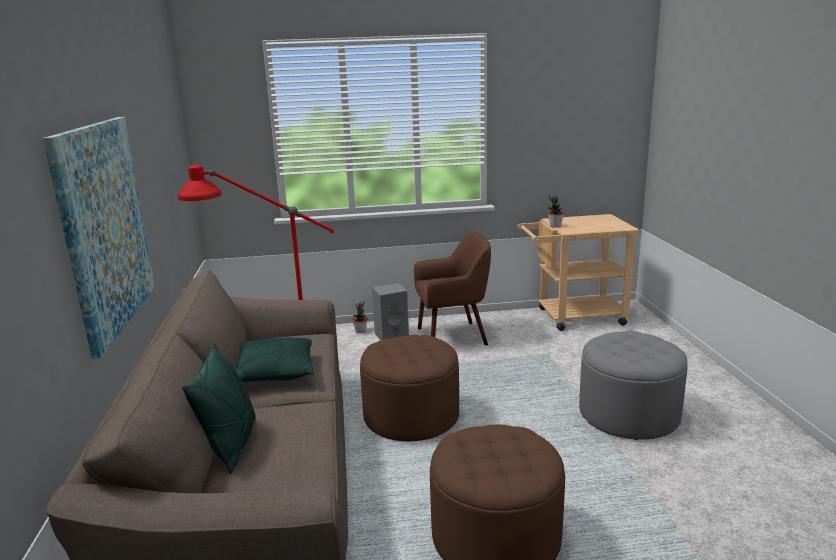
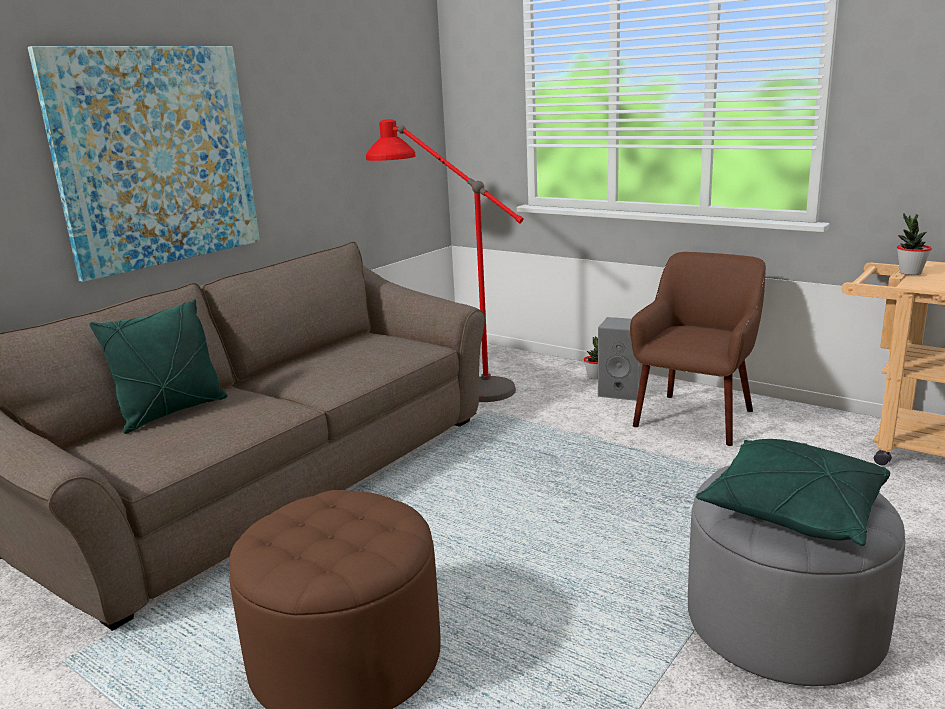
camera: 45 degrees right, 0 degrees up
green pillow [235,338,314,382] -> green pillow moved to [696,439,890,546]
brown ottoman [360,335,459,441] -> none
brown armchair [414,232,491,345] -> brown armchair turned 90 degrees counterclockwise [630,252,766,446]

